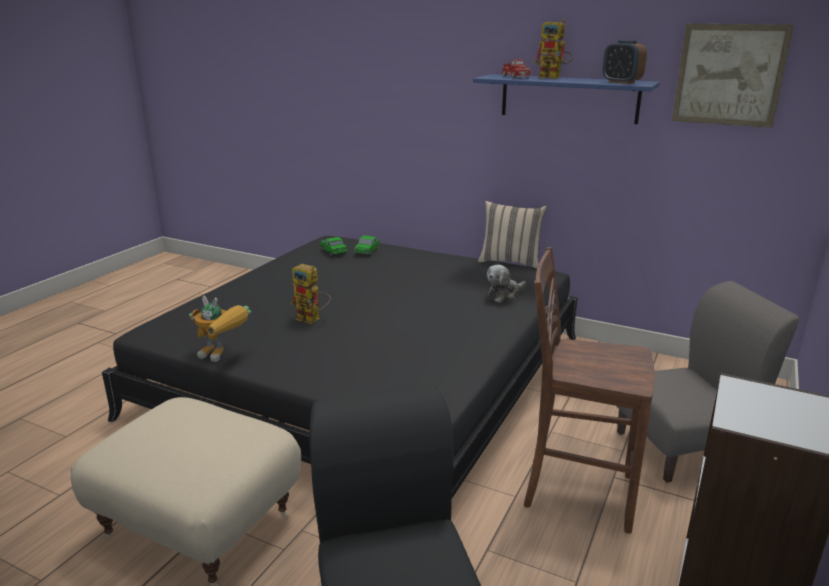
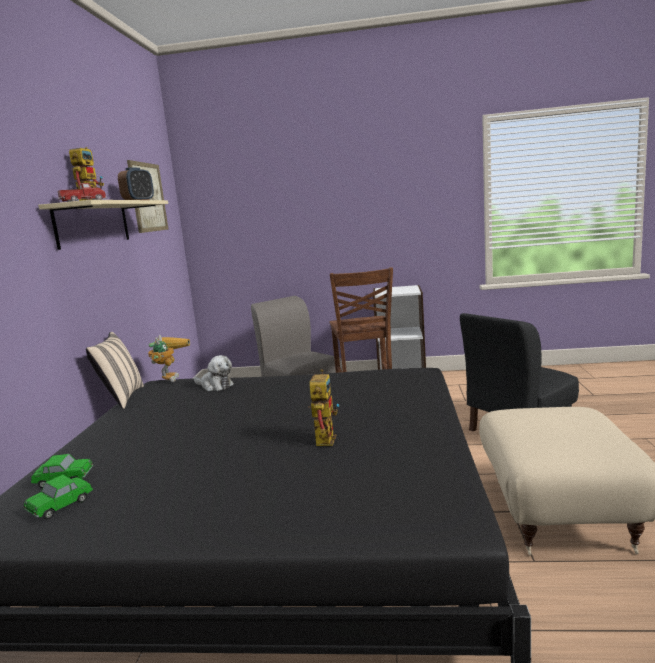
camera: 110 degrees left, 10 degrees down
toy robot [189,296,251,362] -> toy robot moved to [148,335,190,382]
blue shelf [473,74,660,124] -> beige shelf [38,200,168,250]

